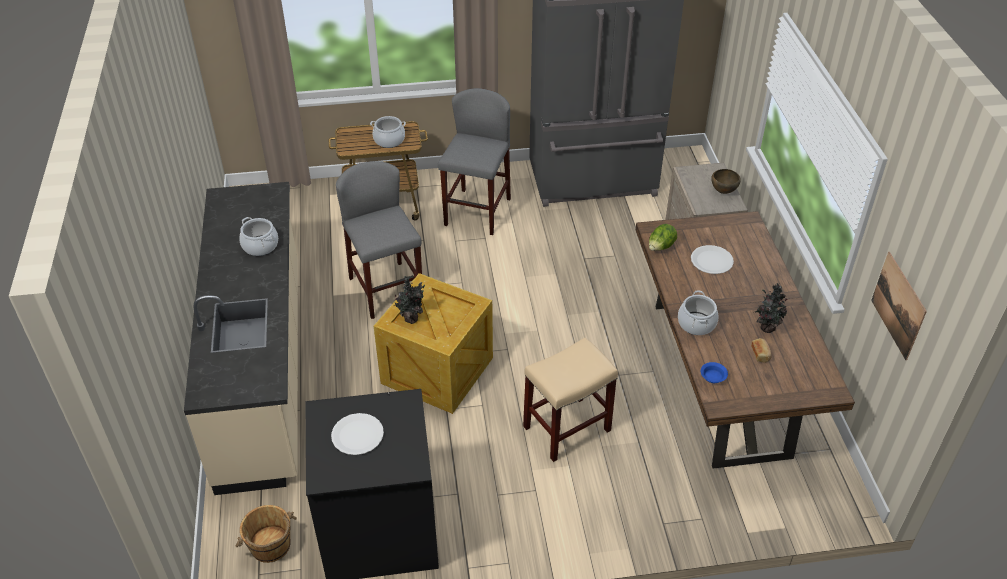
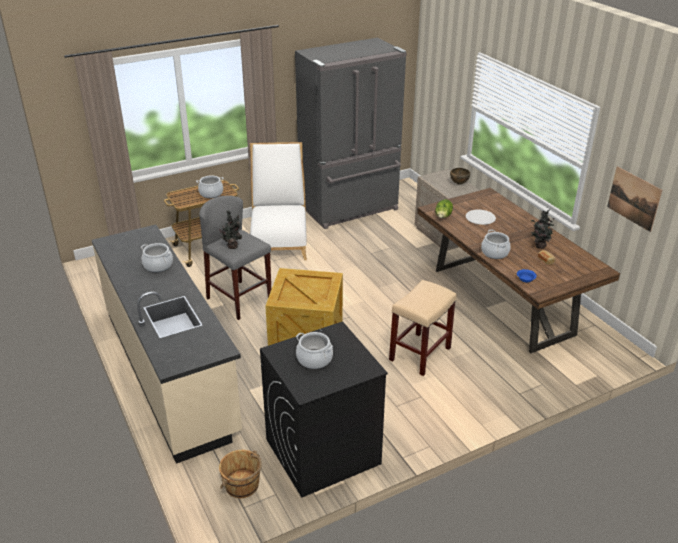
camera: 20 degrees left, 10 degrees down
white plate [331,413,384,455] -> cooking pot [296,332,333,369]
potted plant [393,276,425,324] -> potted plant moved to [219,211,242,249]
grey stool [438,88,511,235] -> white chair [250,142,307,262]

